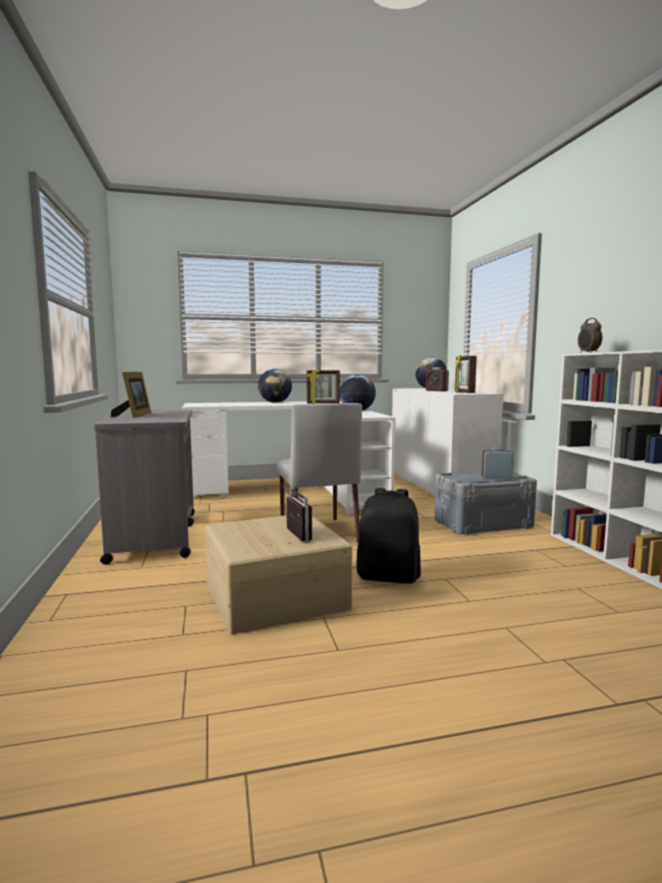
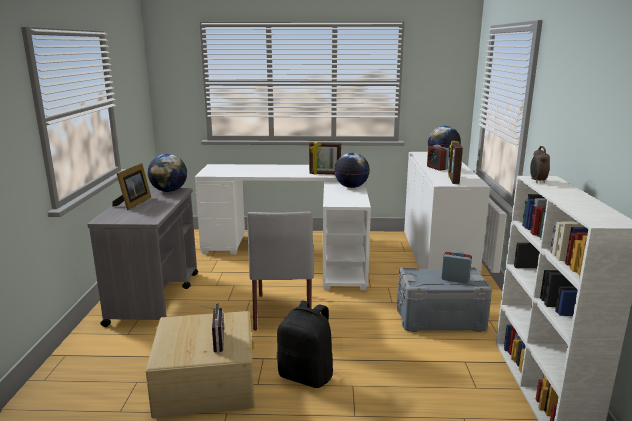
camera: 15 degrees right, 10 degrees up
globe [258,369,292,403] -> globe moved to [148,154,187,192]

